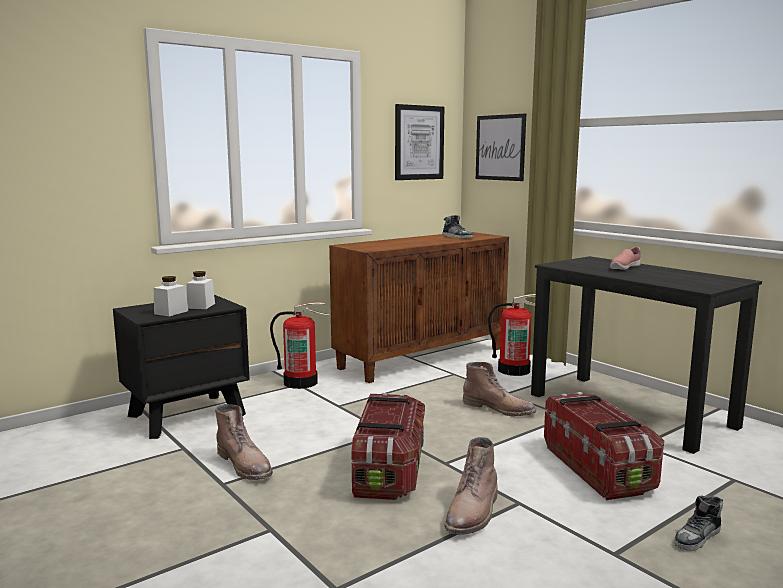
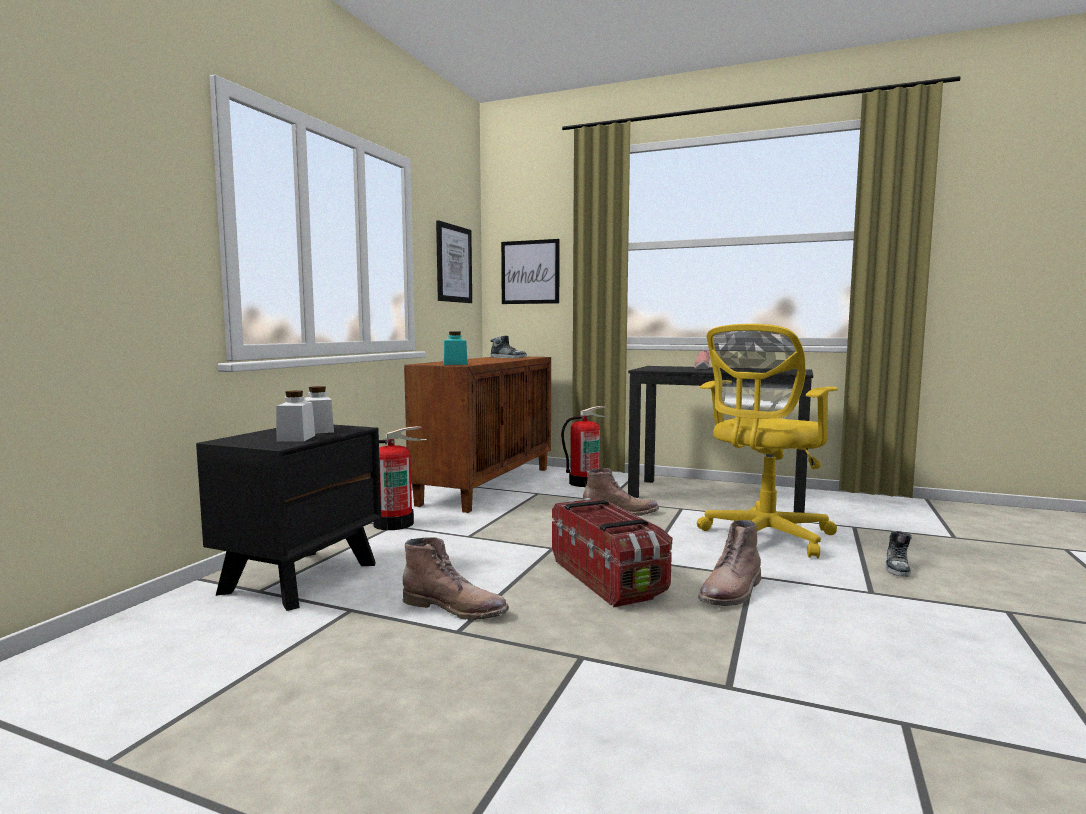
camera: 30 degrees left, 5 degrees down
brown boot [444,437,498,535] -> brown boot turned 45 degrees clockwise [698,520,762,606]
storage box [544,392,664,500] -> yellow office chair [697,324,838,559]
none -> turquoise jar [444,332,468,365]

